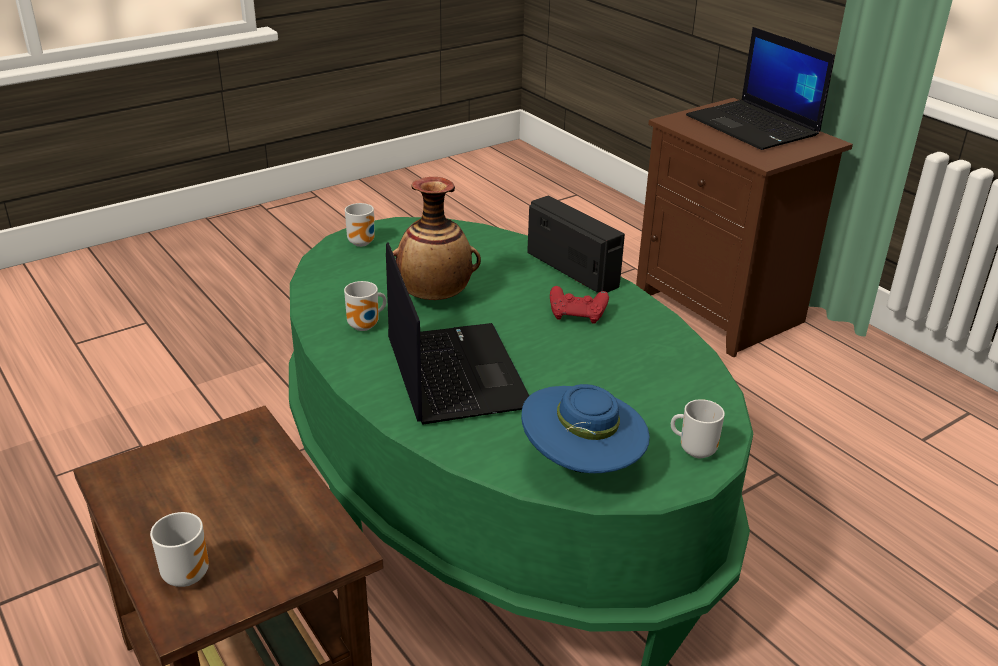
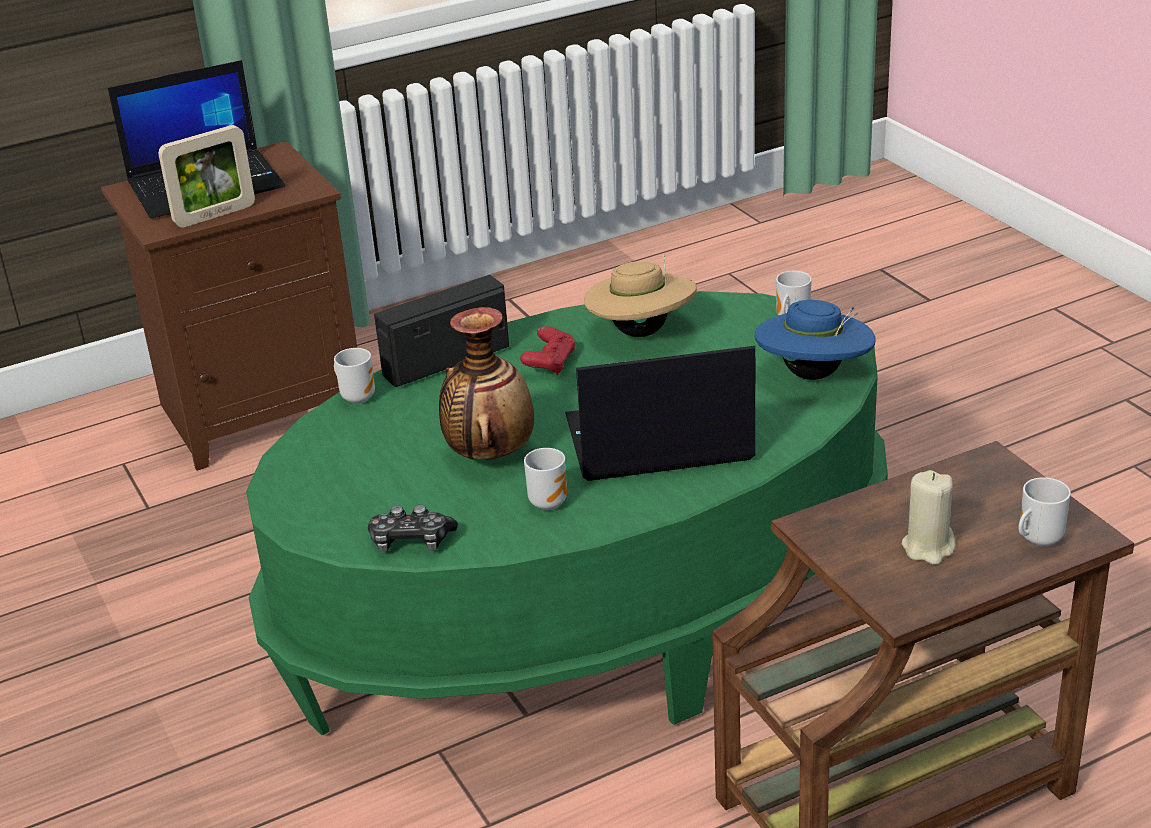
camera: 80 degrees left, 0 degrees up
mug [345,203,375,247] -> mug moved to [334,348,375,404]
none -> picture frame [158,125,255,228]
none -> game controller [368,505,458,552]
none -> beige hat [584,255,697,337]
none -> beige candle [902,470,955,565]

